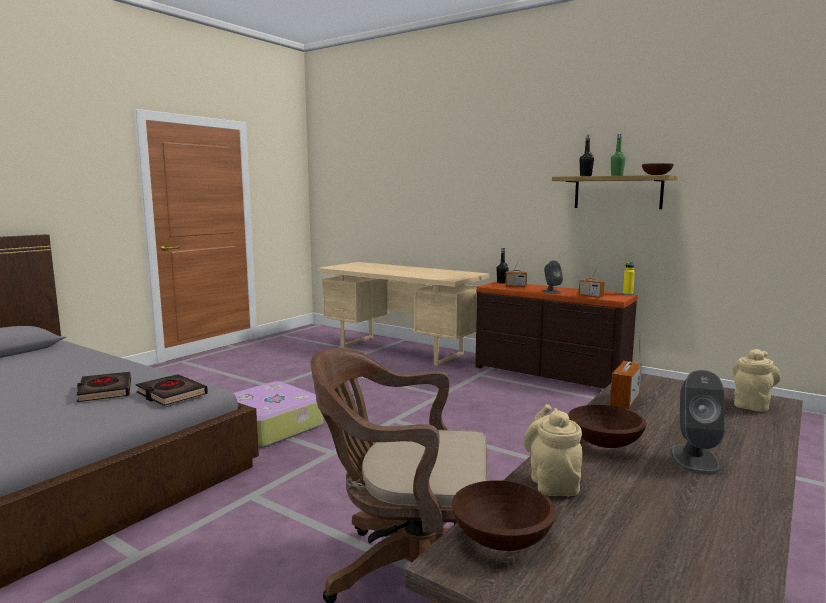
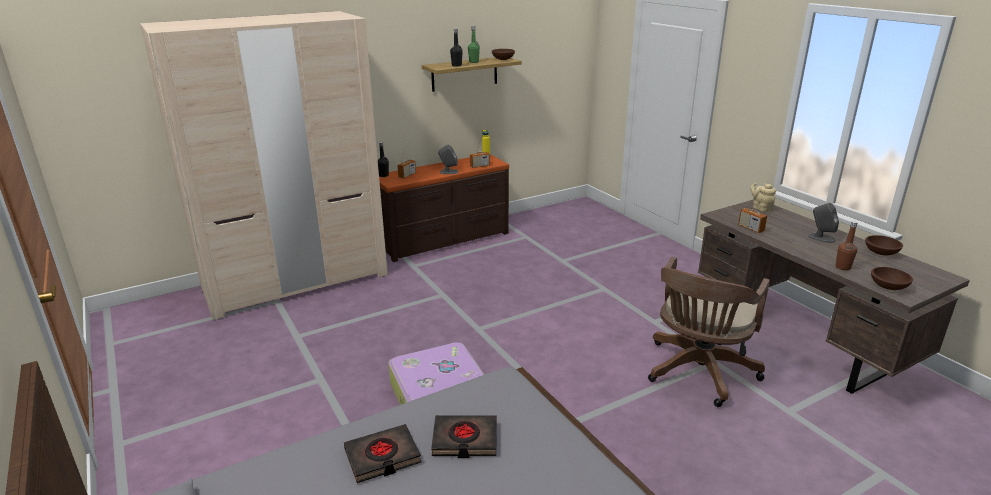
camera: 65 degrees left, 15 degrees up
black book [136,374,208,406] -> black book moved to [344,424,421,483]
beige desk [317,262,490,366] -> beige wardrobe [140,11,388,320]
beige teapot [524,404,583,496] -> brown bottle [836,221,857,270]
brown bowl [568,405,646,448] -> brown bowl moved to [865,235,903,255]

